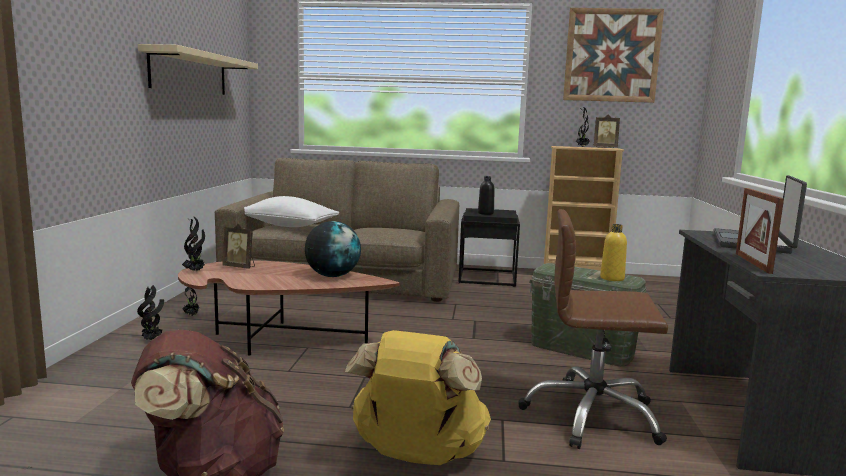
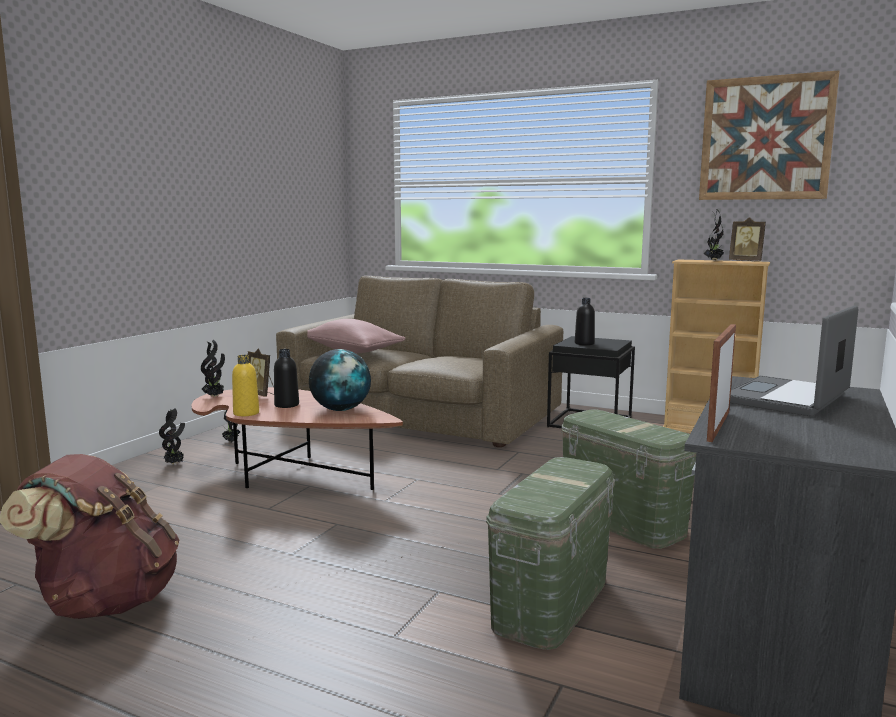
camera: 20 degrees right, 0 degrees up
beige shelf [138,44,258,95] -> none
white pillow [244,196,339,227] -> pink pillow [307,319,406,353]
yellow backpack [345,330,491,465] -> none
brown office chair [518,209,668,449] -> green storage box [486,457,615,650]
yellow bottle [600,224,627,281] -> yellow bottle moved to [232,355,259,416]
none -> black bottle [274,349,299,408]

